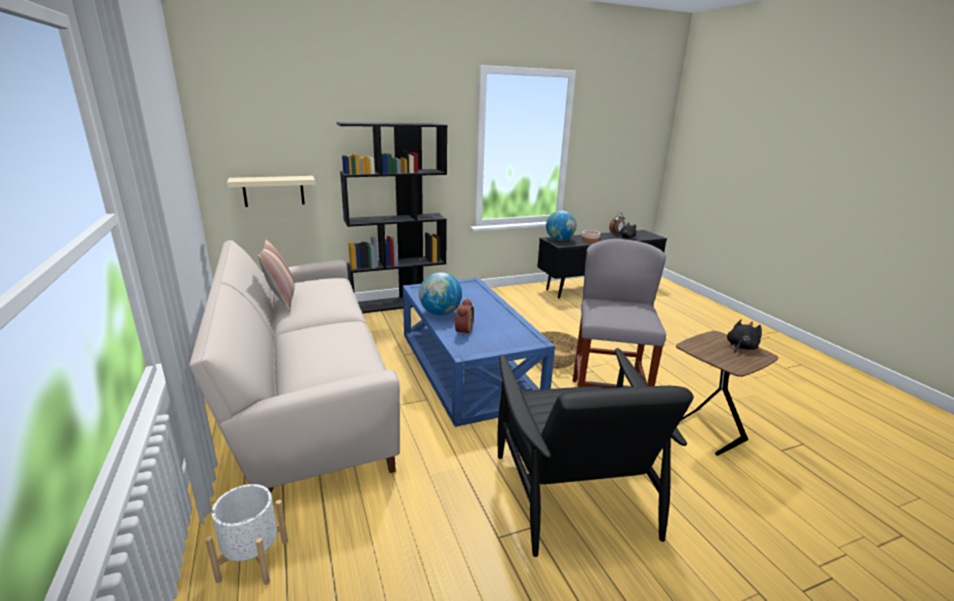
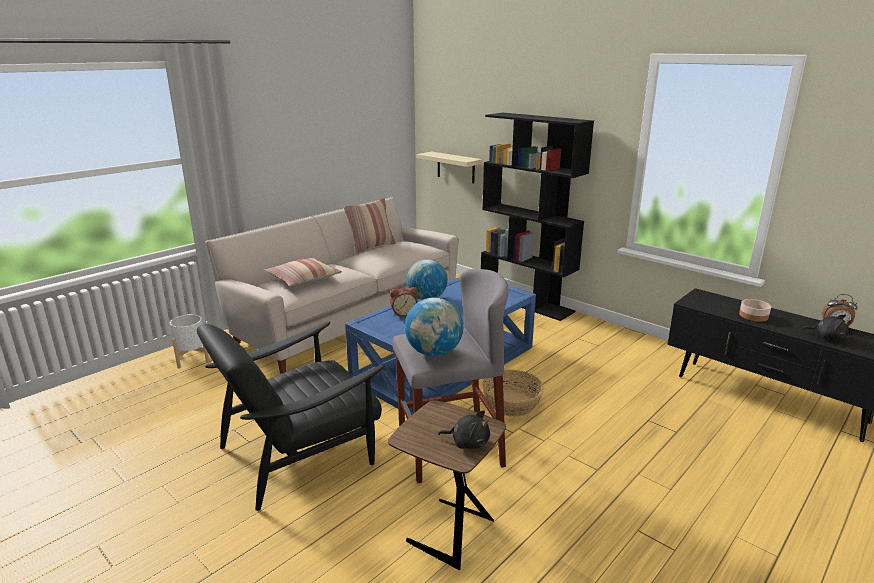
camera: 65 degrees right, 0 degrees up
globe [546,210,576,241] -> globe moved to [405,298,463,356]
none -> pillow [265,258,342,286]

